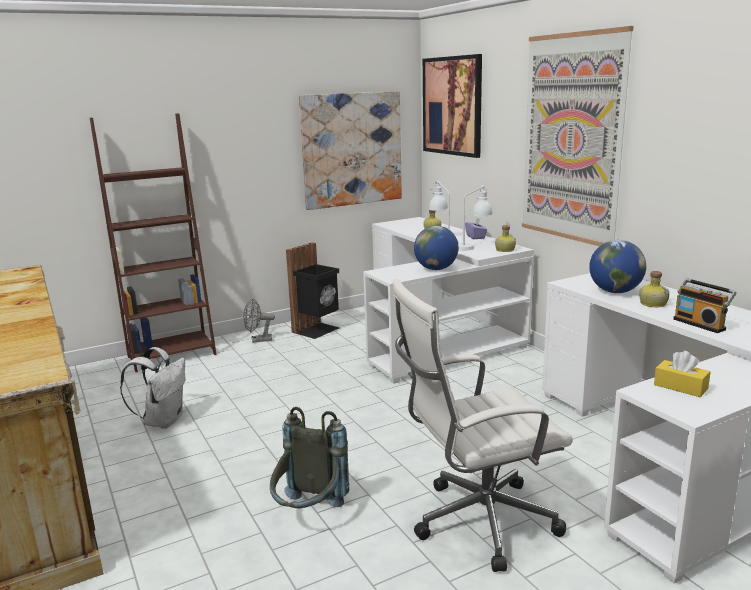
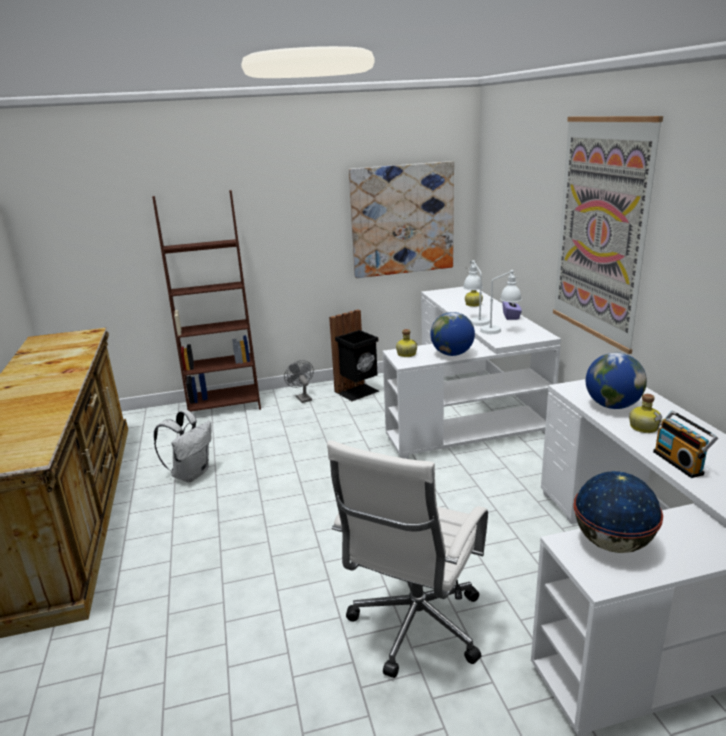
camera: 15 degrees right, 5 degrees up
grey fan [243,299,275,343] -> grey fan turned 60 degrees clockwise [284,360,314,403]
grey backpack [270,407,349,509] -> none
white office chair [393,279,573,572] -> white office chair turned 60 degrees counterclockwise [327,441,488,678]
picture [423,54,482,158] -> none
bottle [495,225,516,252] -> bottle moved to [396,329,417,357]
yellow tissue box [654,351,711,397] -> globe [574,471,663,553]

